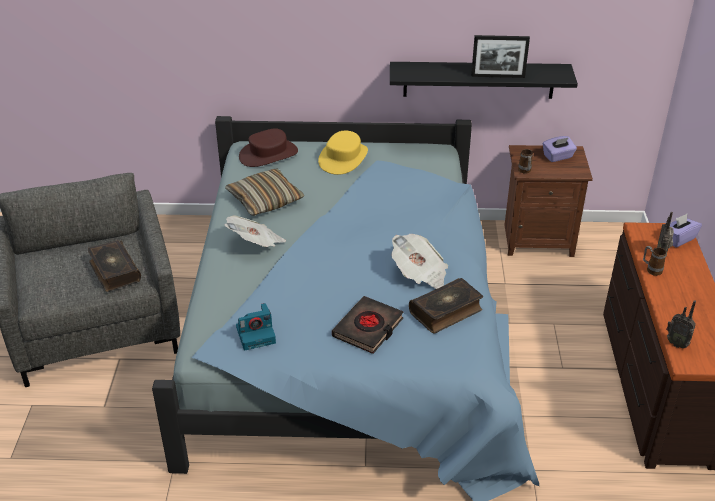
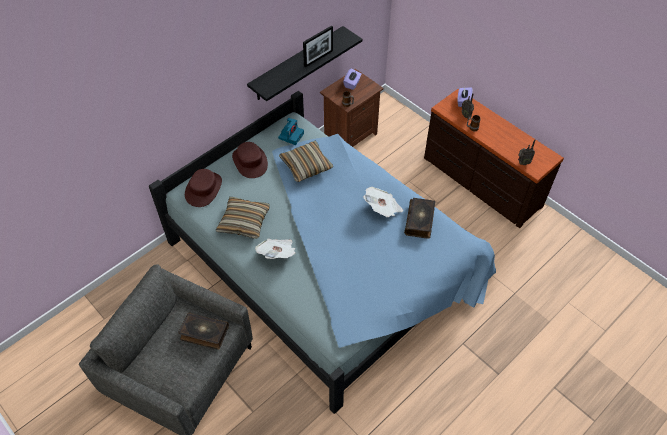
camera: 45 degrees left, 15 degrees up
camera [236,303,276,350] -> camera moved to [278,118,304,145]
yellow hat [318,131,368,175] -> brown hat [232,142,268,178]
black book [332,296,404,354] -> none
none -> pillow [279,141,333,182]

